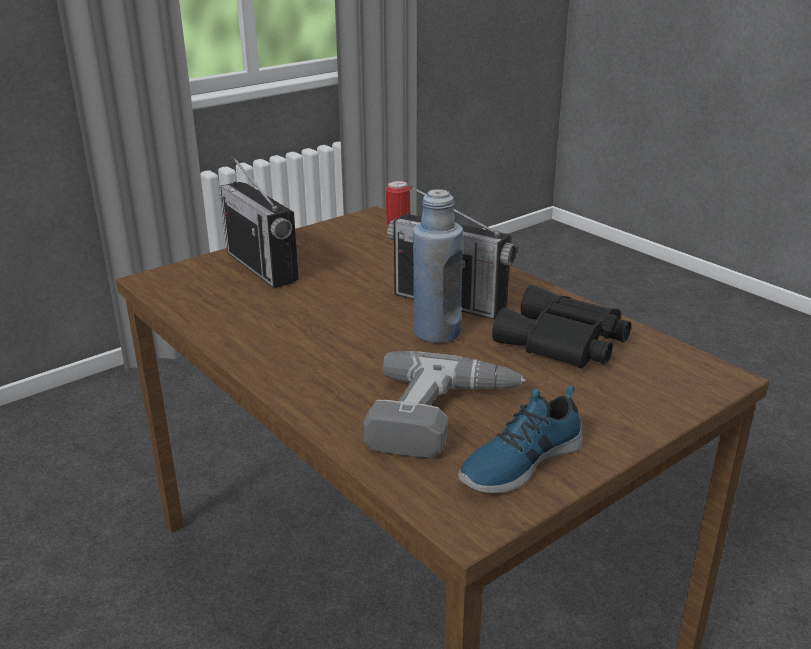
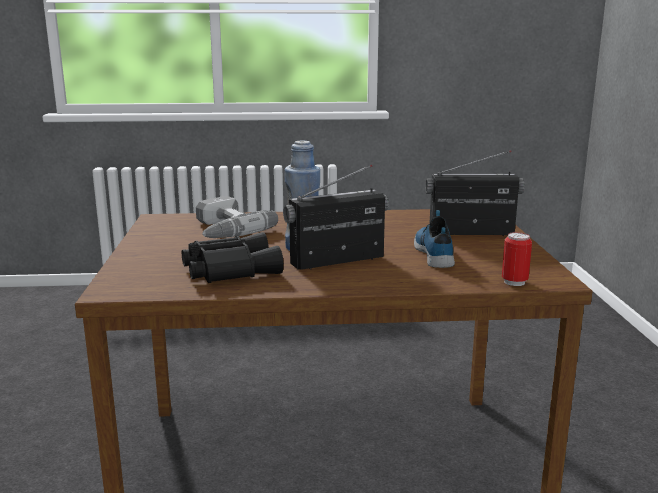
camera: 125 degrees right, 10 degrees down
shoe [458,385,582,493] -> shoe moved to [414,210,455,268]

